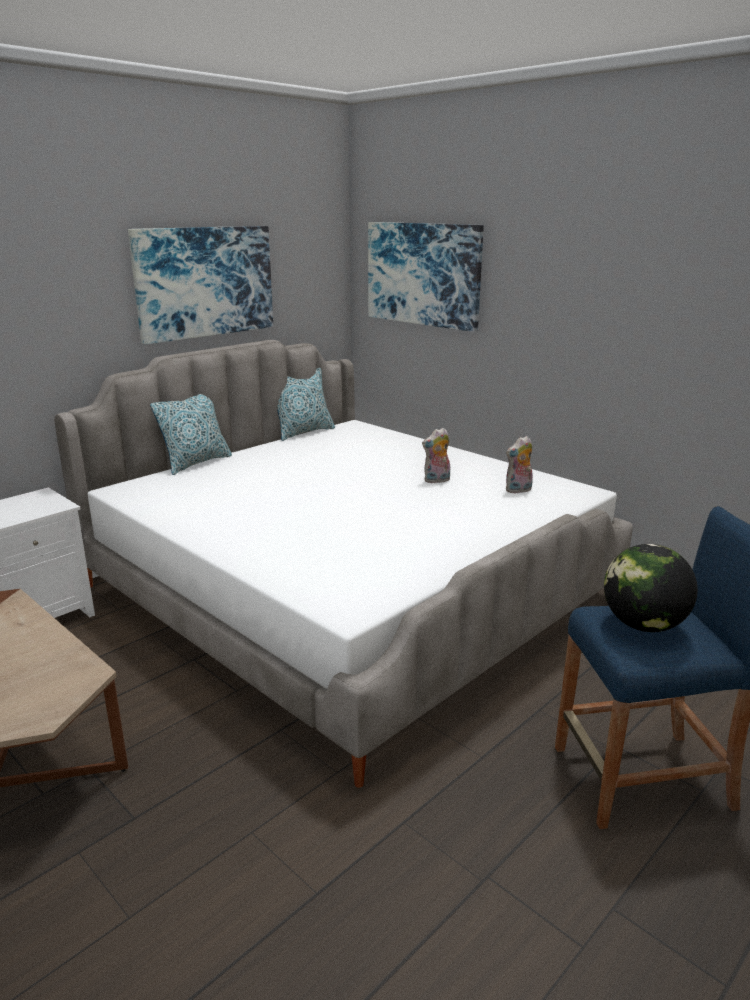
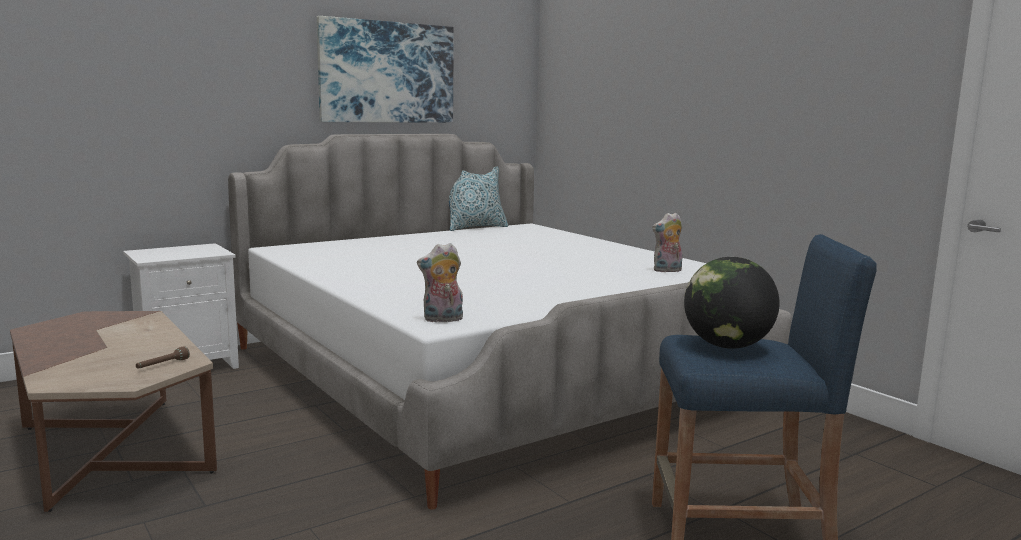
camera: 10 degrees right, 10 degrees down
pillow [150,394,232,475] -> none
picture [368,222,484,332] -> none
plush toy [422,428,450,483] -> plush toy moved to [417,243,463,322]
none -> brown flashlight [136,346,190,369]

